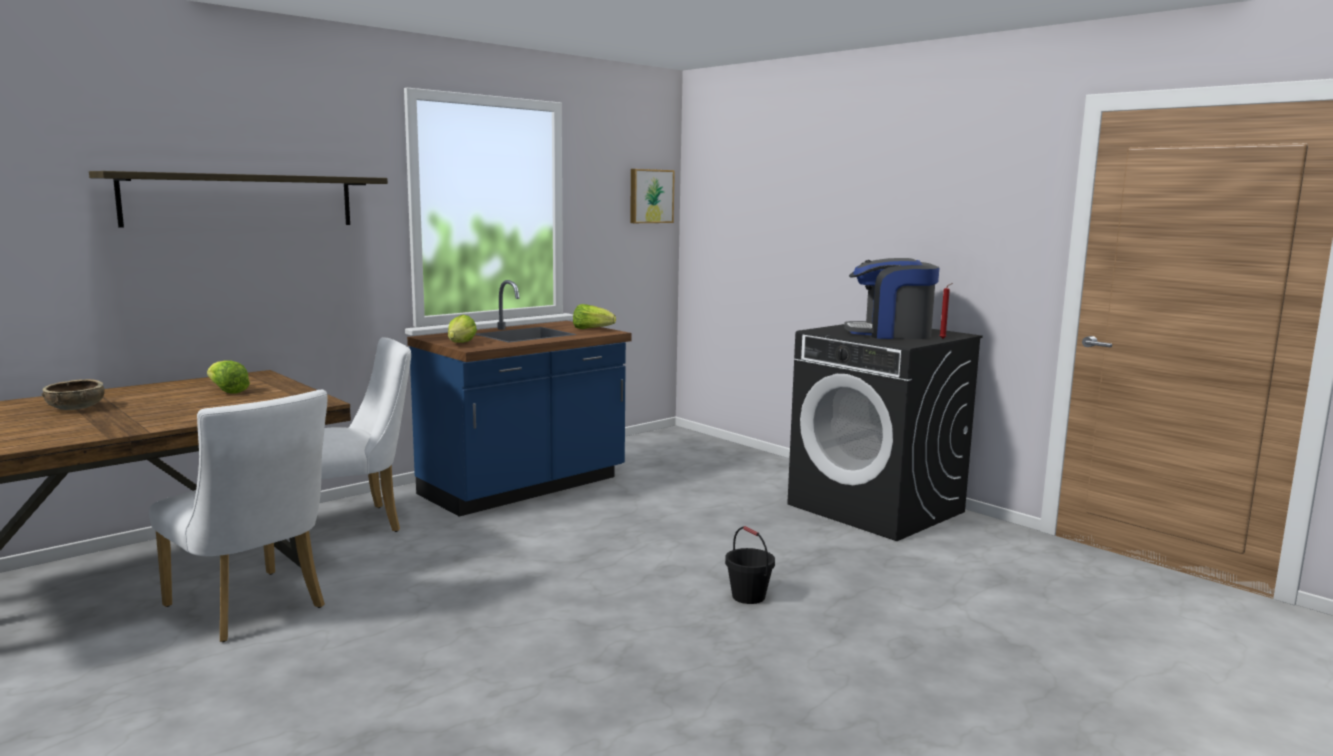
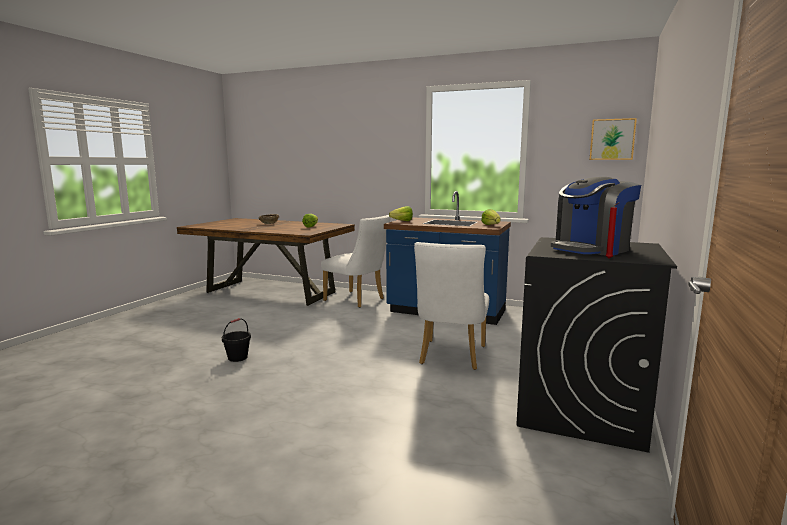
camera: 65 degrees right, 0 degrees up
shelf [89,171,388,228] -> none
white chair [149,390,328,642] -> white chair moved to [414,242,489,370]
black bucket [725,526,775,604] -> black bucket moved to [222,318,251,362]
coffee machine [844,258,939,339] -> coffee machine turned 105 degrees counterclockwise [551,177,641,255]

